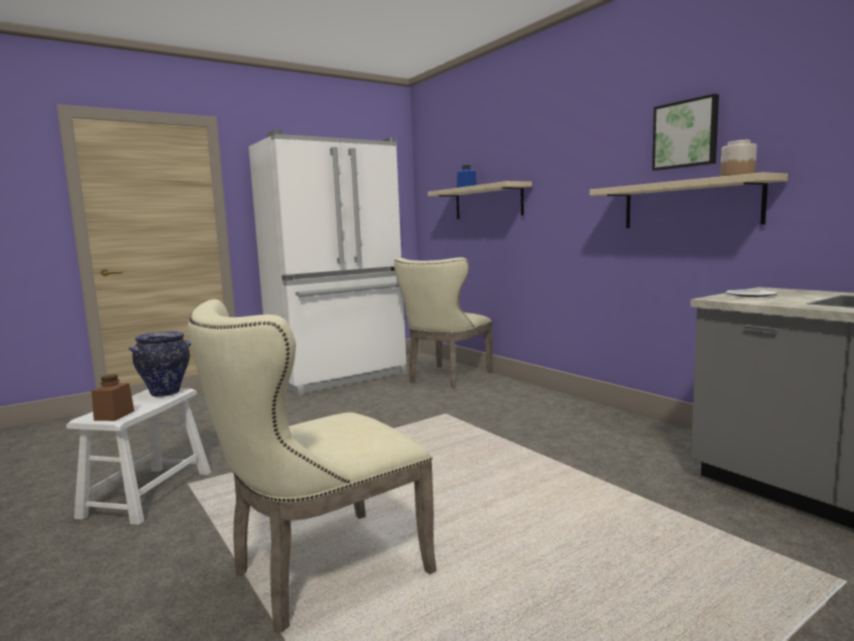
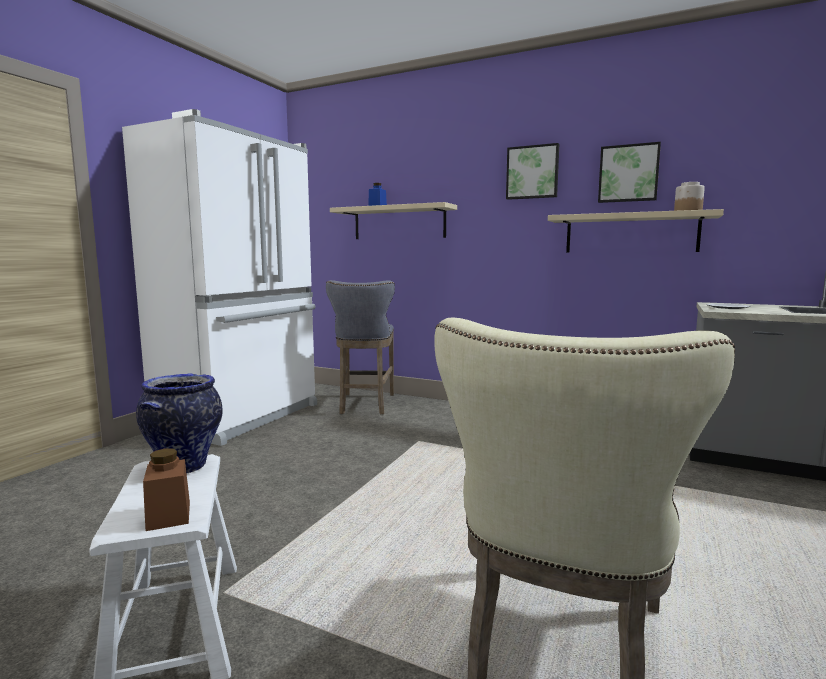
camera: 30 degrees left, 0 degrees up
beige chair [394,258,493,389] -> grey stool [326,280,395,414]
none -> picture [506,143,559,200]

